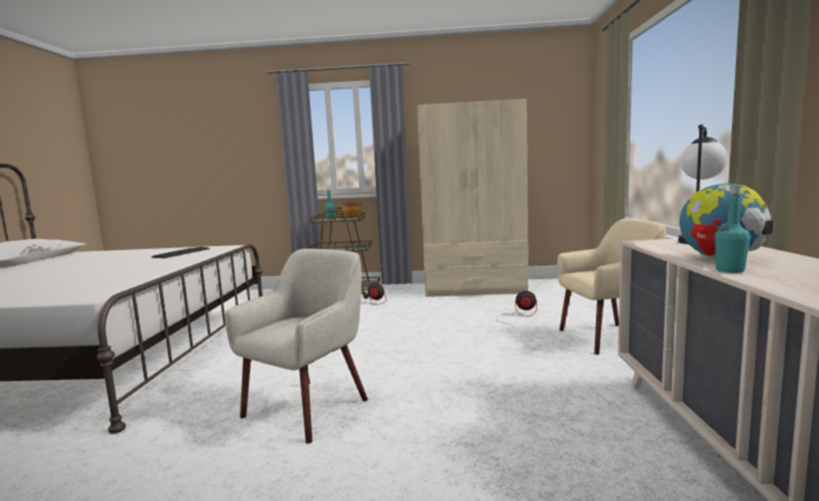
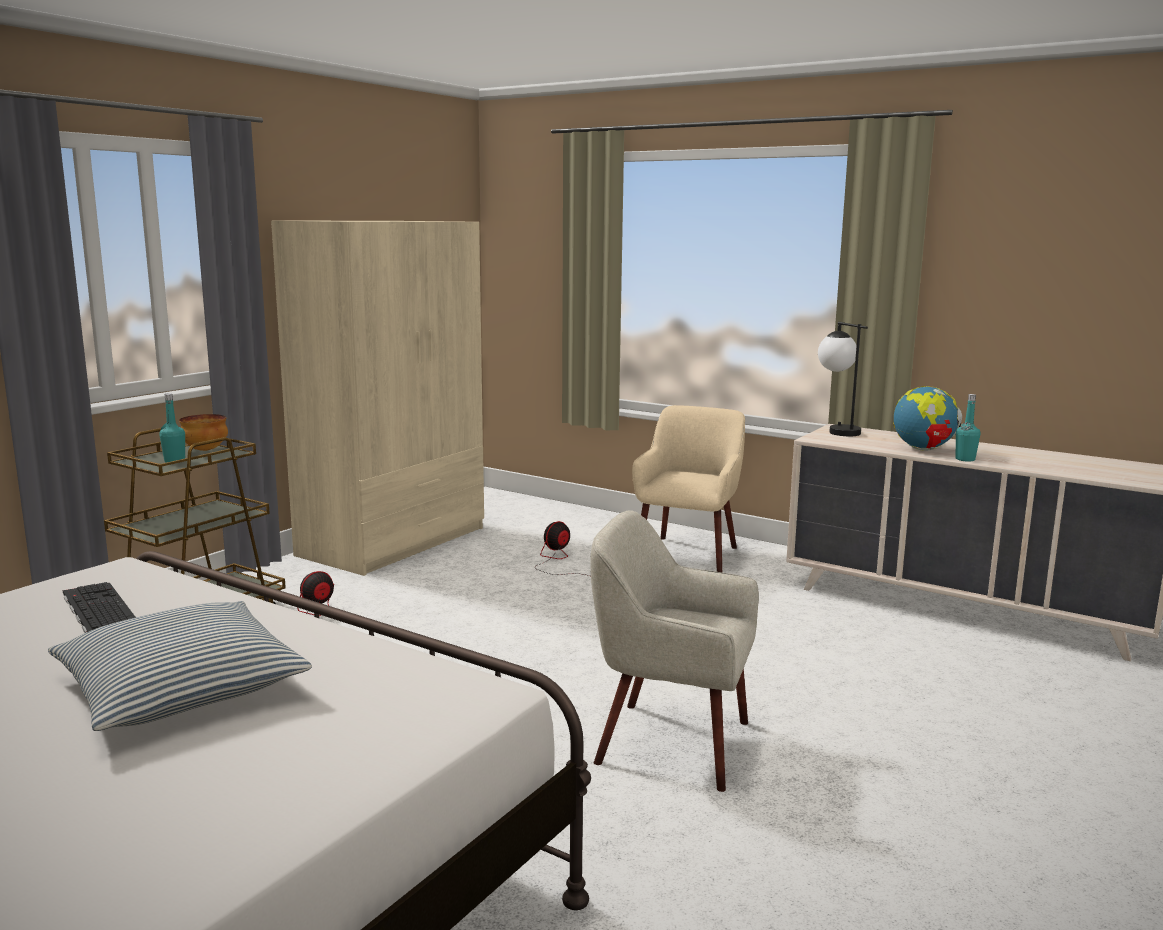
camera: 60 degrees left, 5 degrees up
beige armchair [225,249,368,444] -> beige armchair turned 45 degrees counterclockwise [590,510,759,792]
none -> pillow [48,601,312,731]

